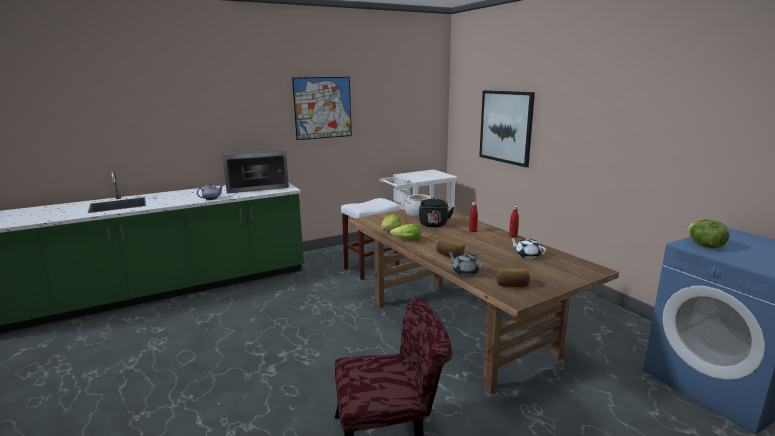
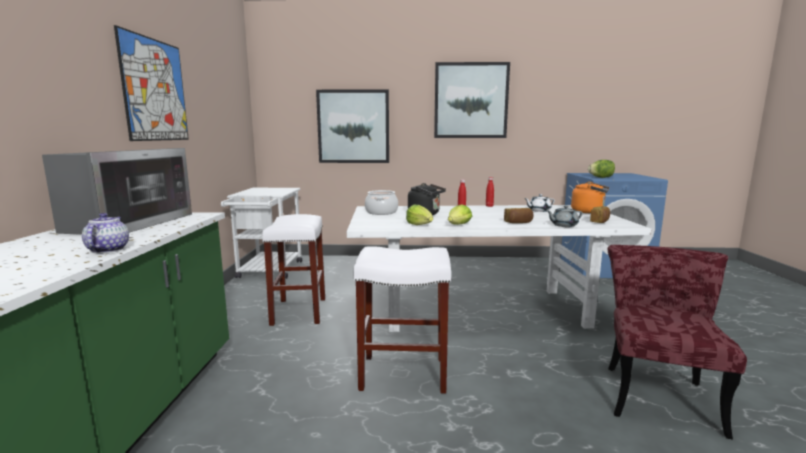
camera: 60 degrees left, 5 degrees down
brown dining table [348,209,619,394] -> white dining table [347,205,652,332]
none -> white stool [353,246,451,394]
none -> picture [434,62,510,138]
none -> orange kettle [571,182,609,213]

